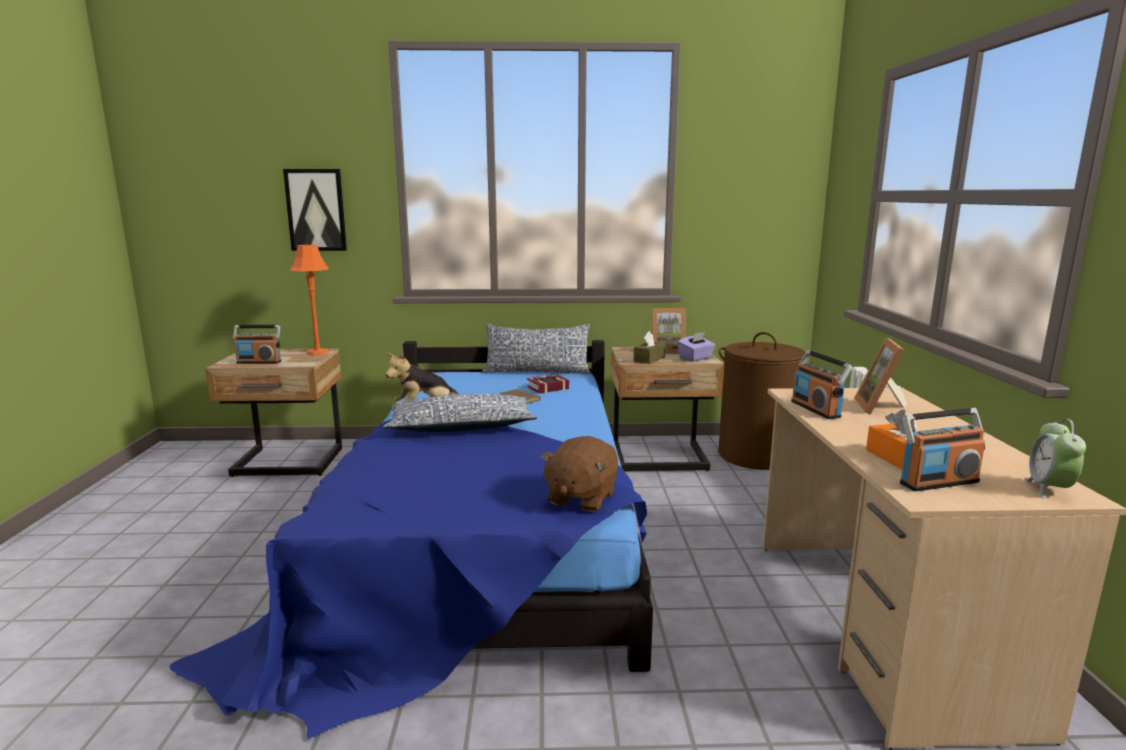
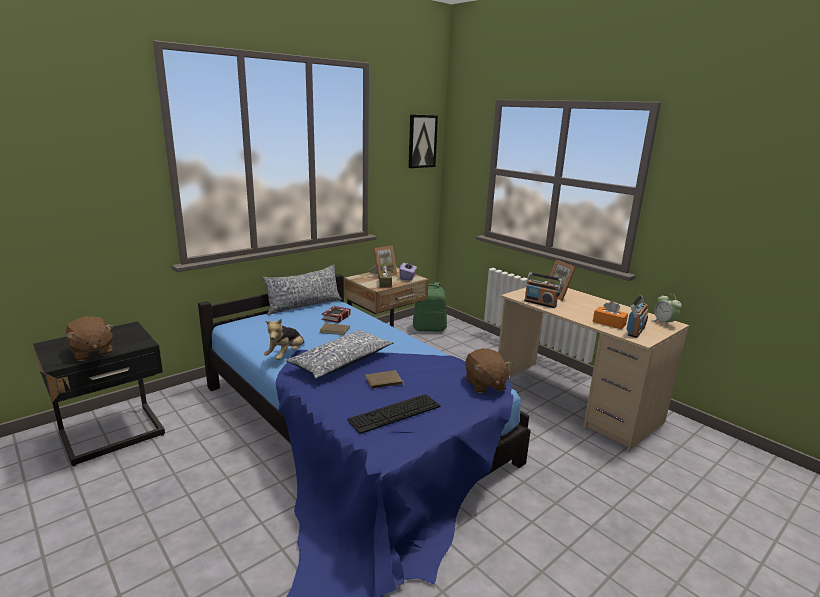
camera: 40 degrees left, 5 degrees up
beige nightstand [205,349,342,477] -> black nightstand [33,321,165,466]
radio [233,325,282,364] -> brown plush toy [65,316,113,361]
picture [283,169,347,251] -> picture moved to [408,115,438,168]
orange table lamp [290,245,329,355] -> none
brown laundry basket [718,332,814,470] -> green backpack [413,282,447,331]
none -> keyboard [347,394,441,434]
none -> brown book [366,370,404,389]

